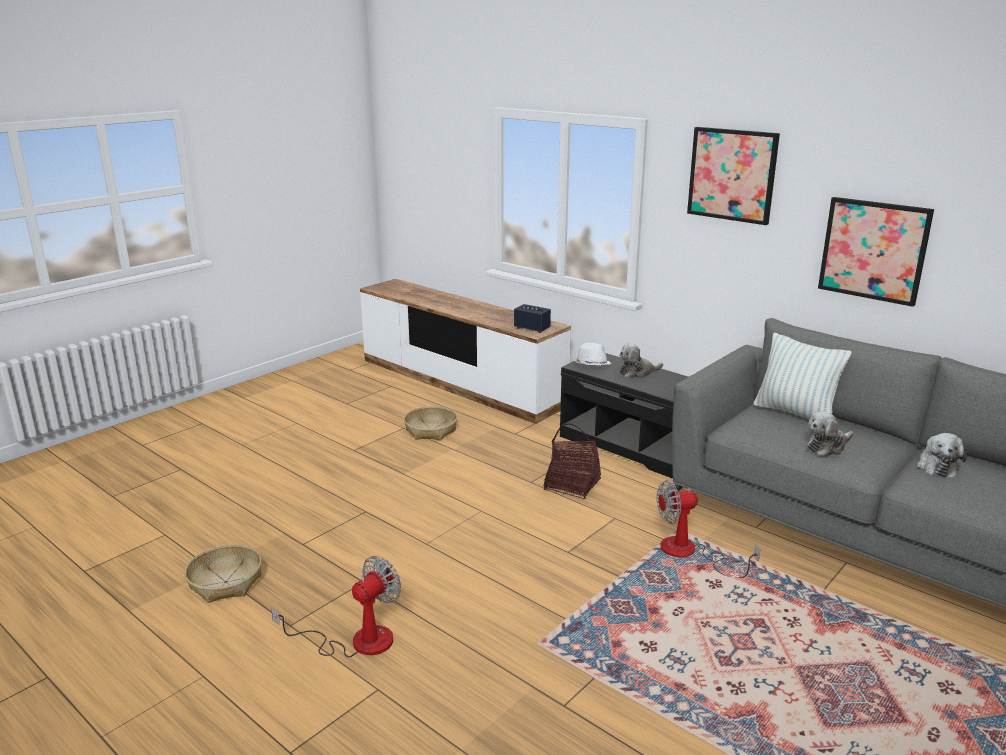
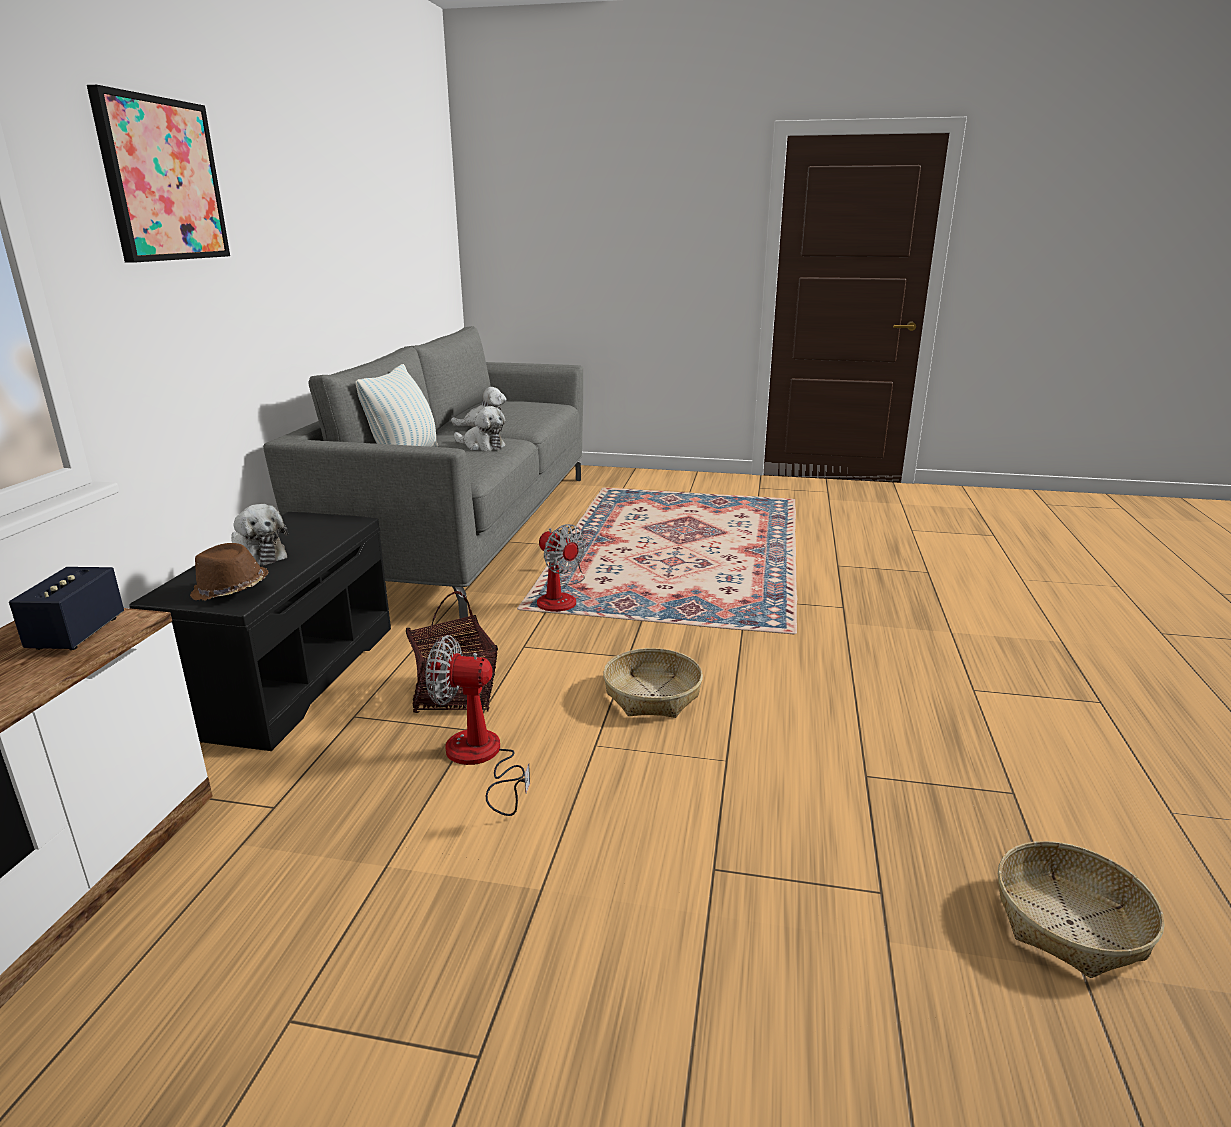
camera: 120 degrees left, 0 degrees up
fan [271,556,401,658] -> fan moved to [426,635,530,816]
basket [404,406,457,440] -> basket moved to [603,648,703,718]
white hat [574,343,611,366] -> brown hat [190,543,268,601]
picture [818,197,934,307] -> none

